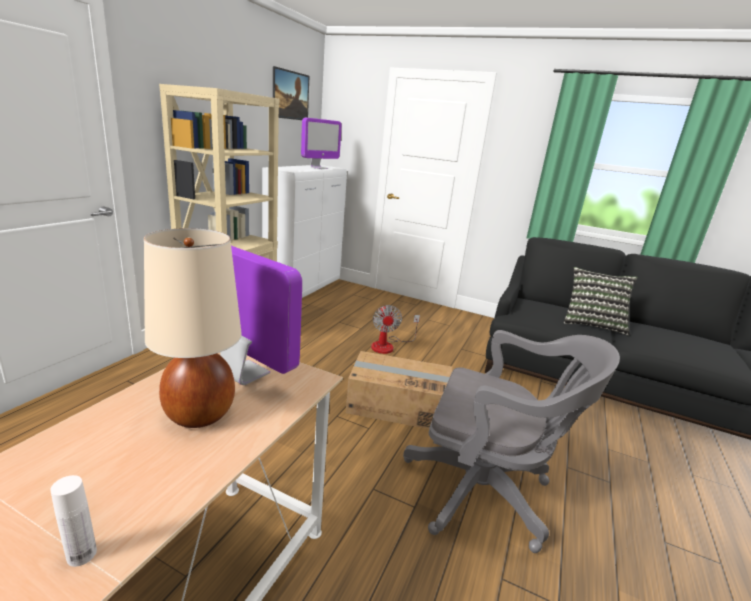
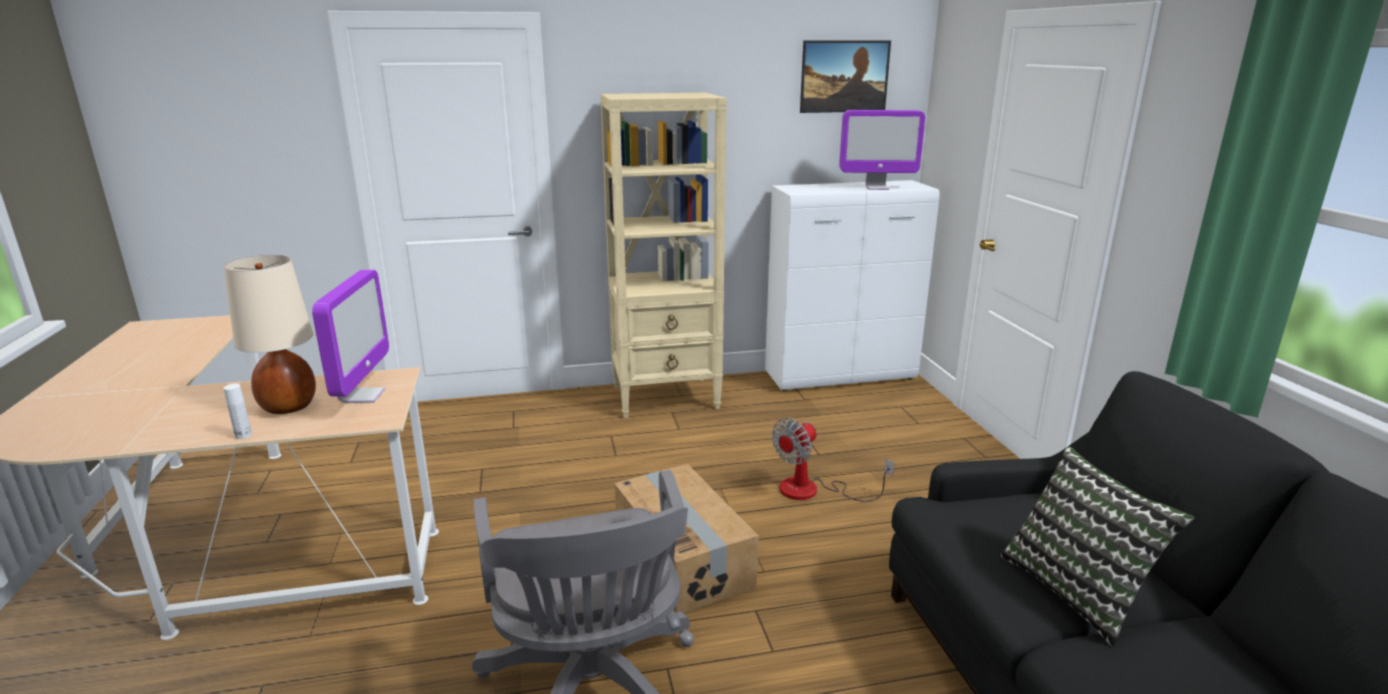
camera: 55 degrees right, 0 degrees up
white bottle [50,475,97,567] -> white bottle moved to [223,384,252,439]

